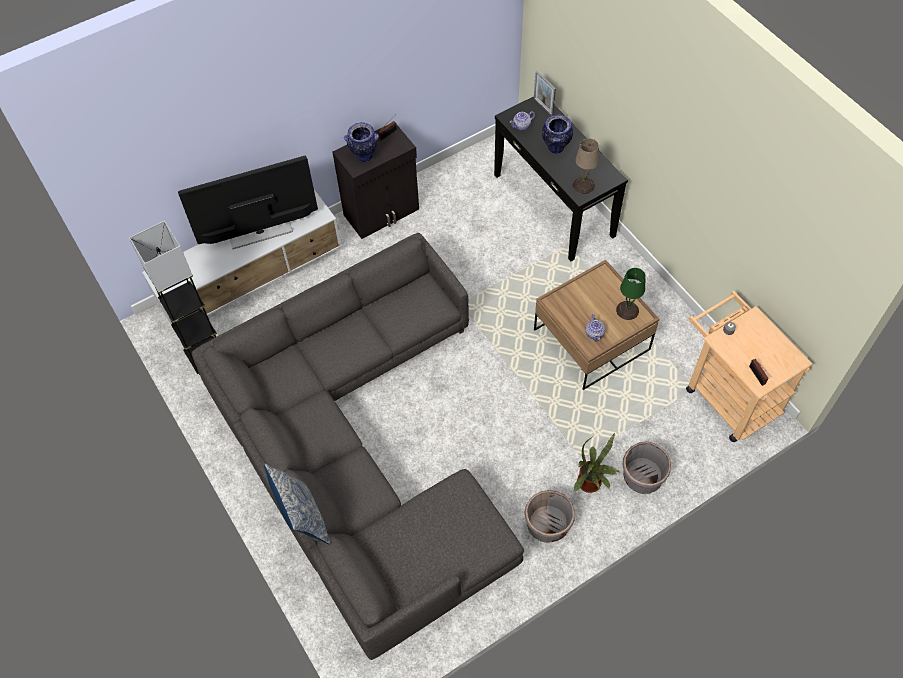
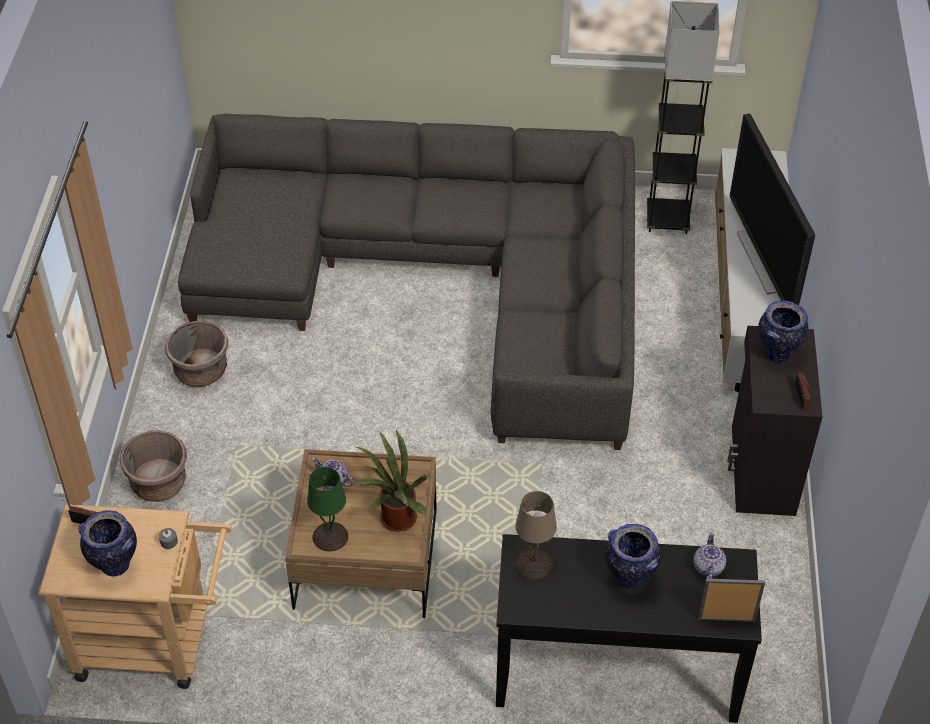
camera: 125 degrees right, 10 degrees down
television [178,156,318,249] -> television turned 150 degrees clockwise [730,114,815,305]
pillow [264,464,330,544] -> none
potted plant [573,433,621,493] -> potted plant moved to [355,430,427,532]
none -> vase [79,510,137,576]

